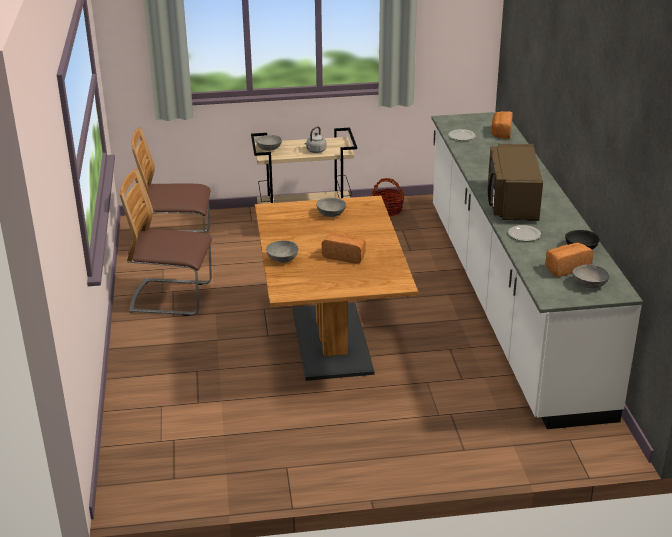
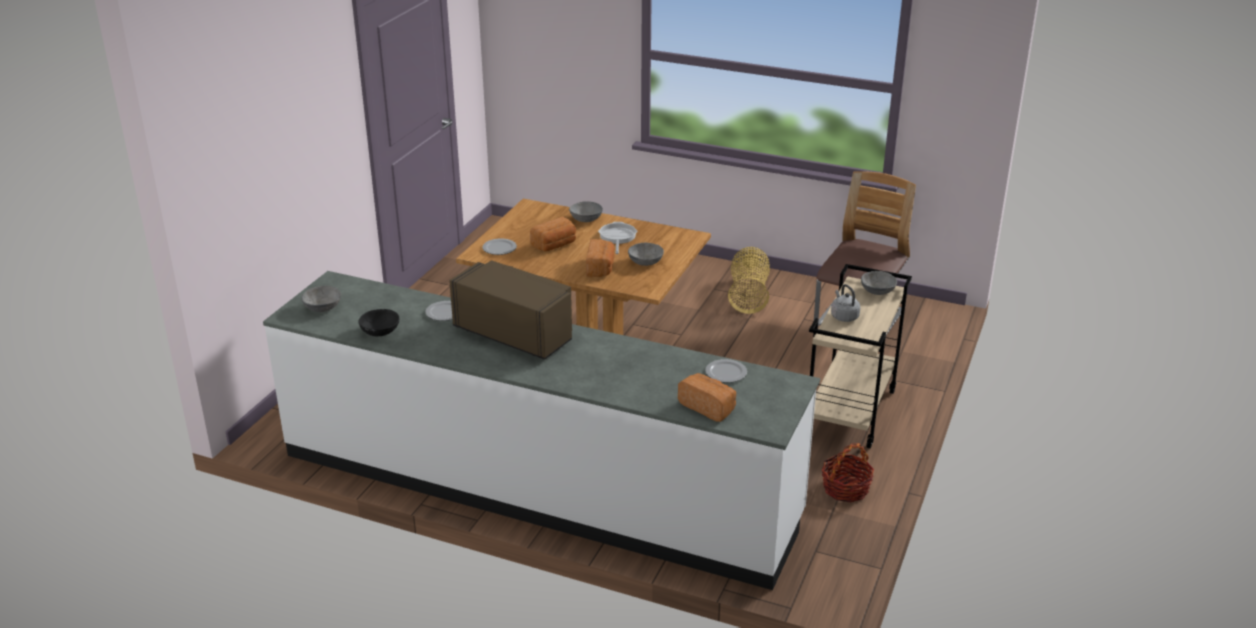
camera: 120 degrees right, 0 degrees up
chair [120,169,212,316] -> basket [728,247,770,314]
bread [545,243,593,277] -> bread moved to [586,239,615,277]
none -> plate [482,238,517,255]
none -> frying pan [598,222,638,254]

